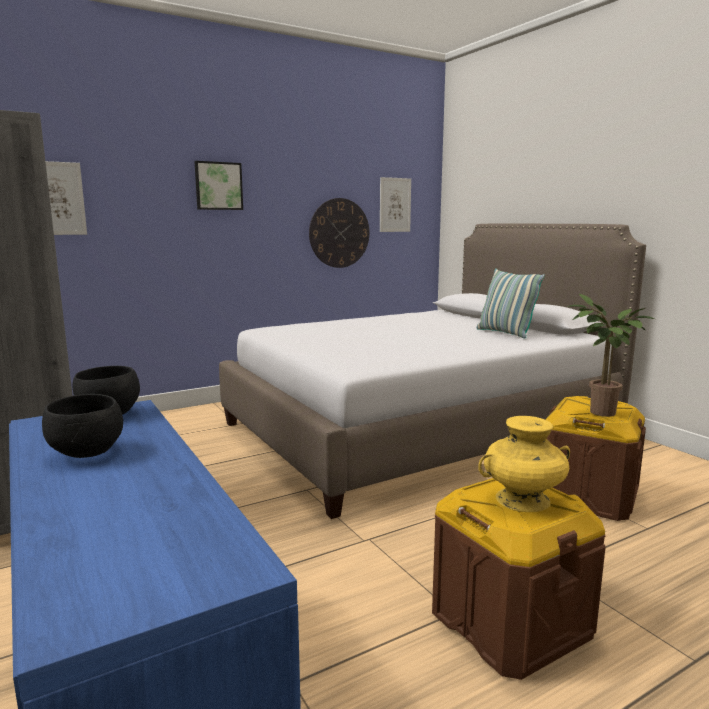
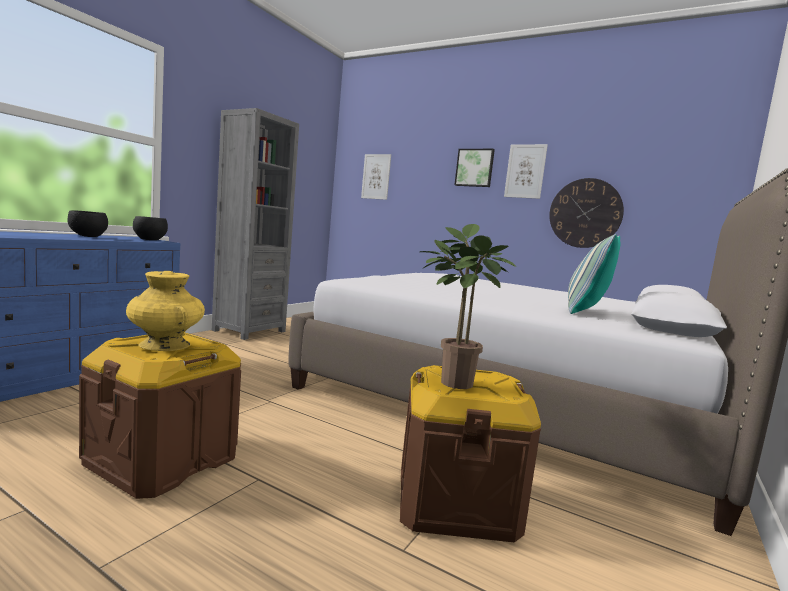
camera: 60 degrees right, 5 degrees down
picture [380,177,411,232] -> picture moved to [504,144,548,199]

